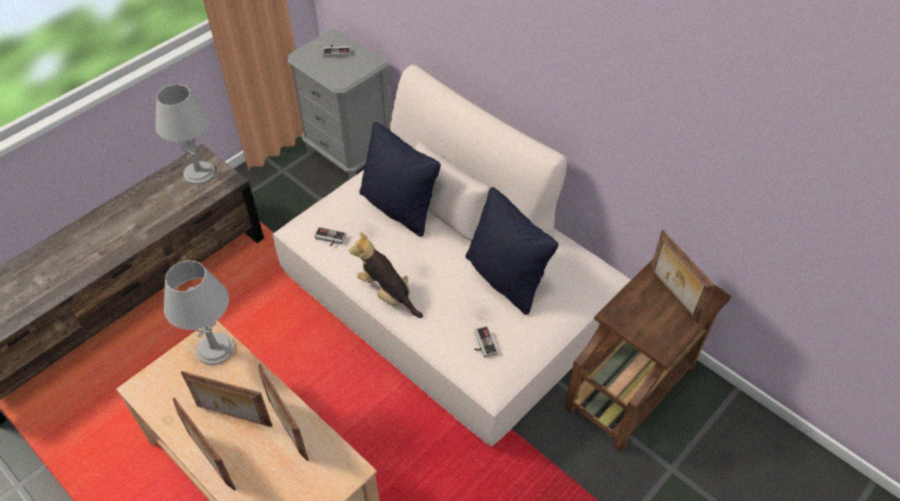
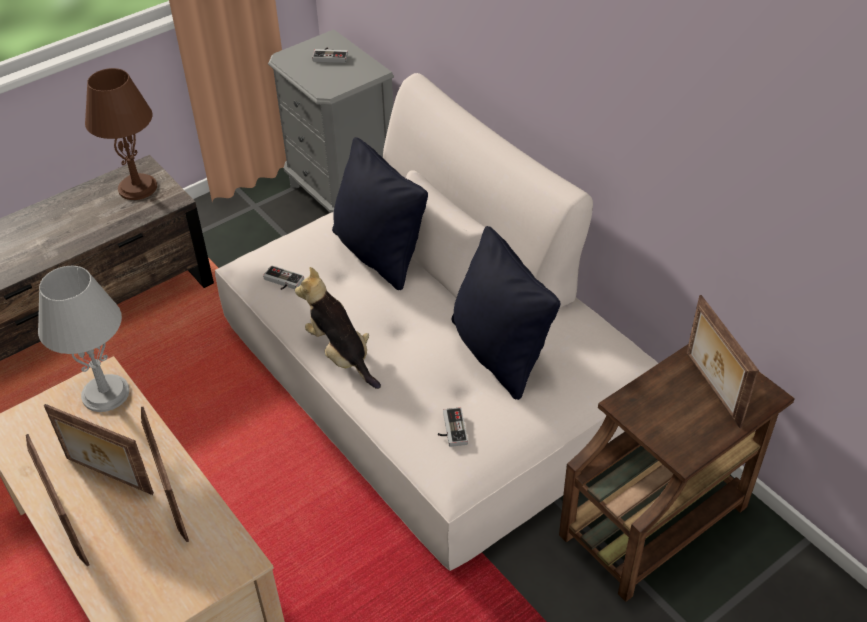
camera: 10 degrees right, 5 degrees down
grey table lamp [156,84,215,184] -> brown table lamp [85,68,157,200]

